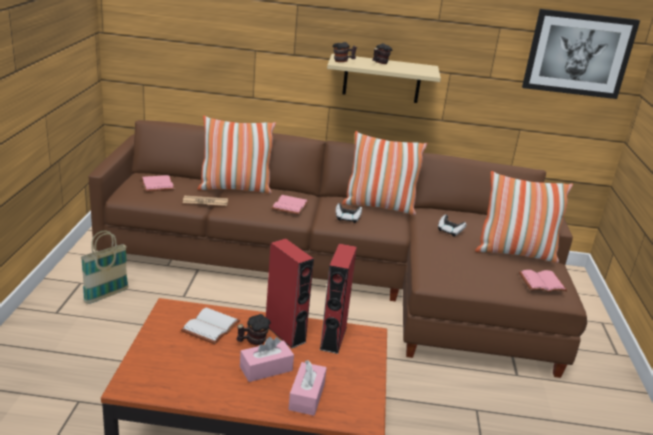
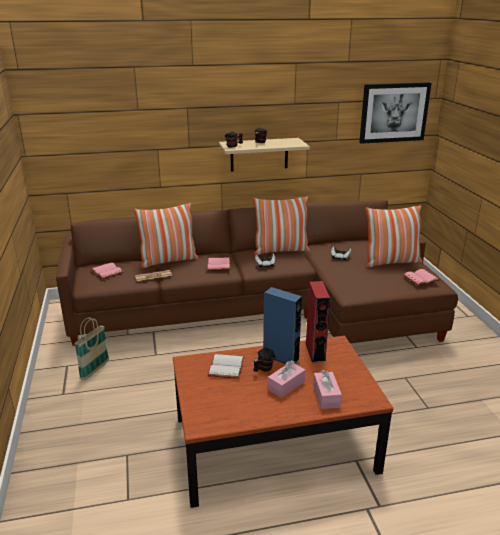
camera: 15 degrees left, 0 degrees up
red speaker [266,238,314,348] -> blue speaker [263,287,302,364]

